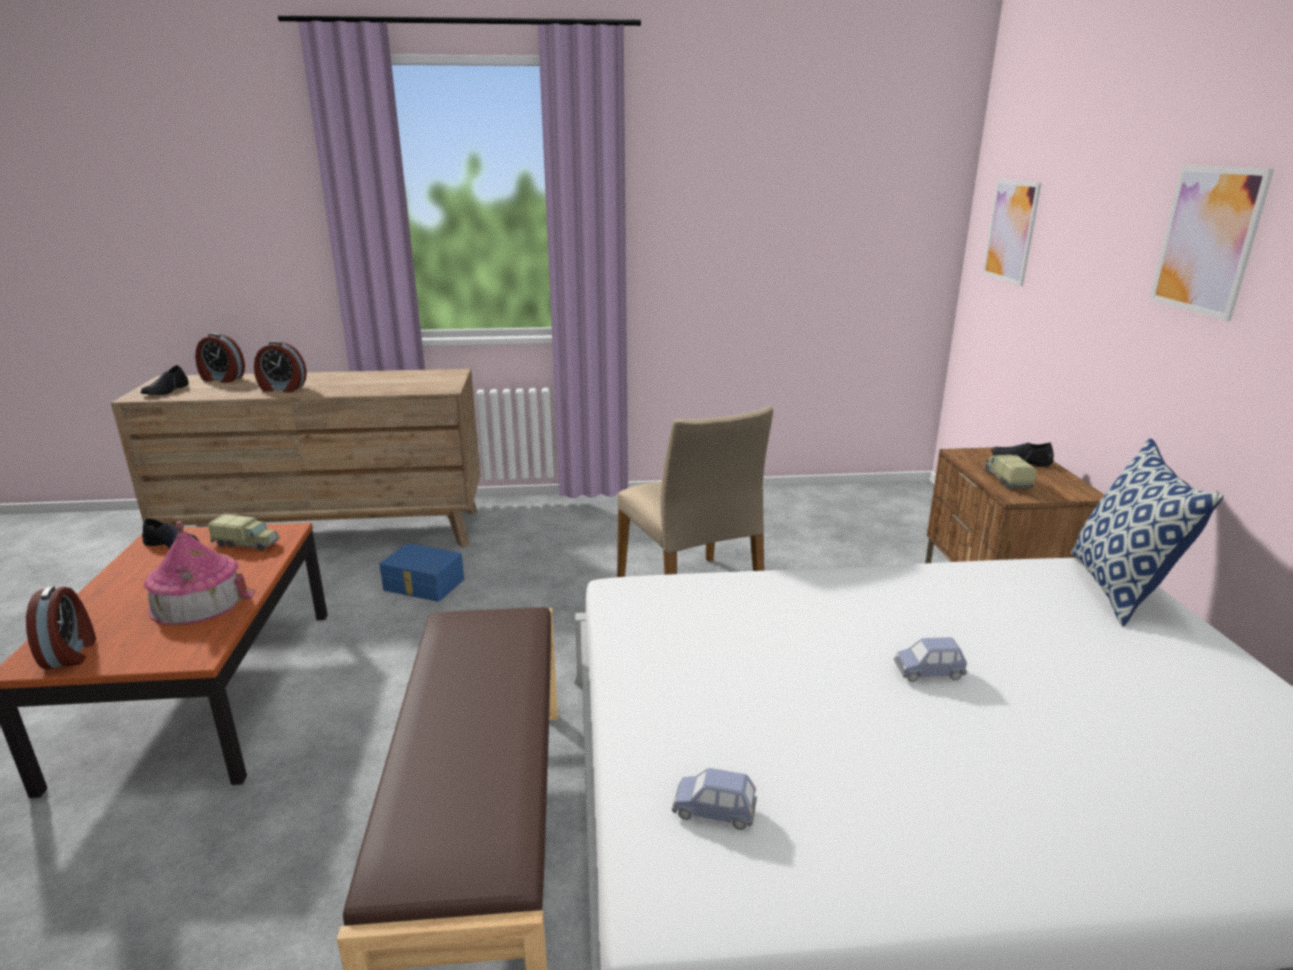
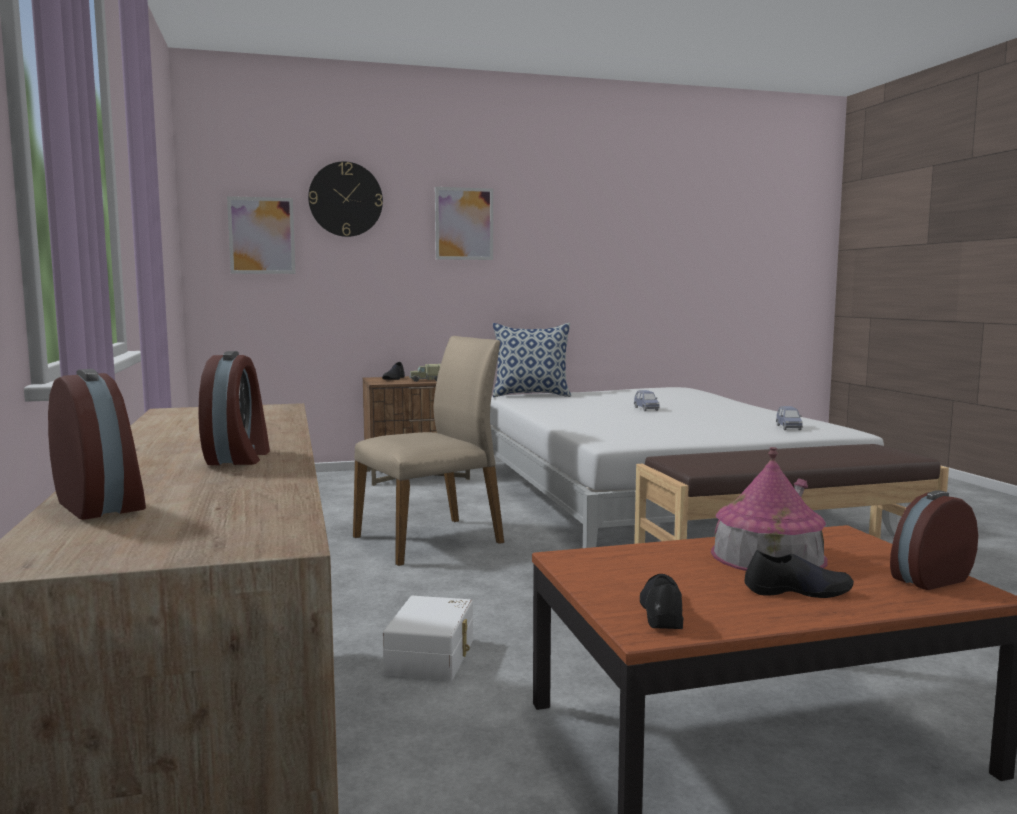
camera: 100 degrees left, 15 degrees down
black shoe [141,365,189,395] -> black shoe moved to [744,550,854,598]
alarm clock [195,333,245,383] -> alarm clock turned 45 degrees counterclockwise [48,369,146,520]
toy truck [208,514,280,551] -> none
blue storage box [380,543,464,602] -> white storage box [383,596,473,681]
none -> wall clock [308,162,383,237]

